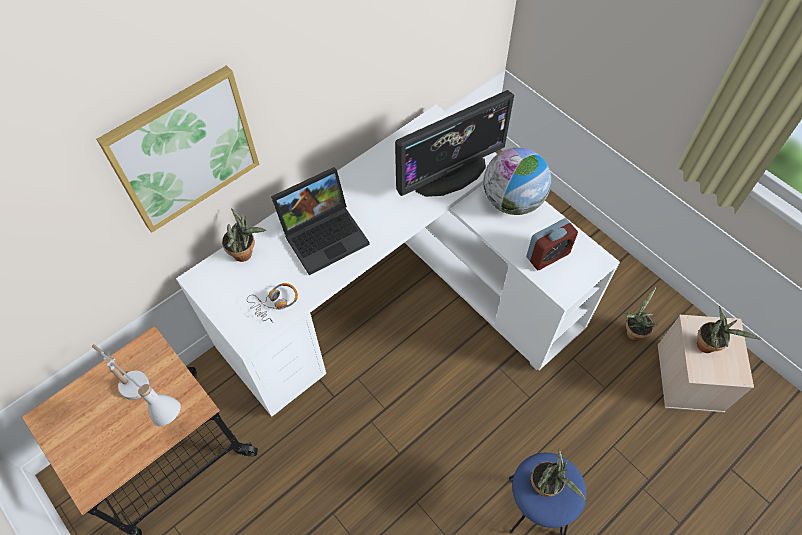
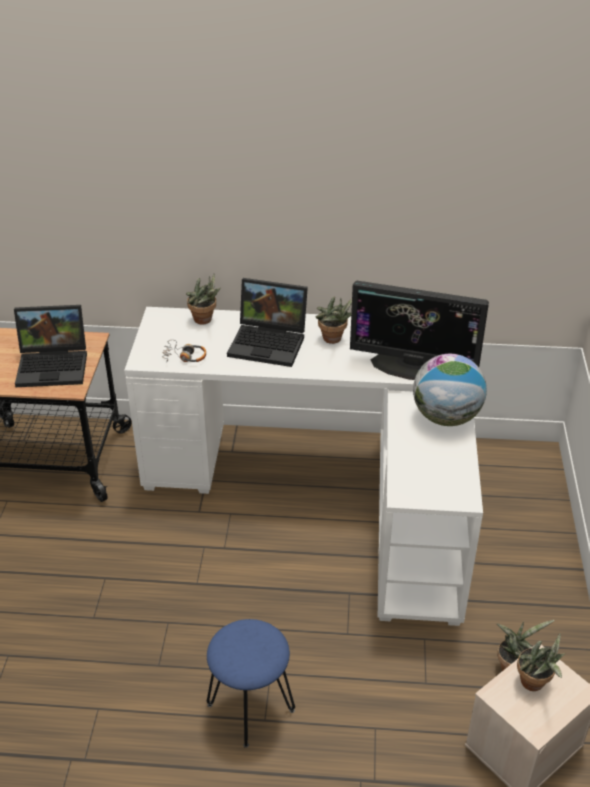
camera: 45 degrees right, 20 degrees down
white table lamp [92,344,181,426] -> laptop [14,305,87,387]
picture [96,65,259,233] -> none
alarm clock [526,218,578,270] -> none
potted plant [531,448,586,500] -> potted plant moved to [315,296,352,344]

